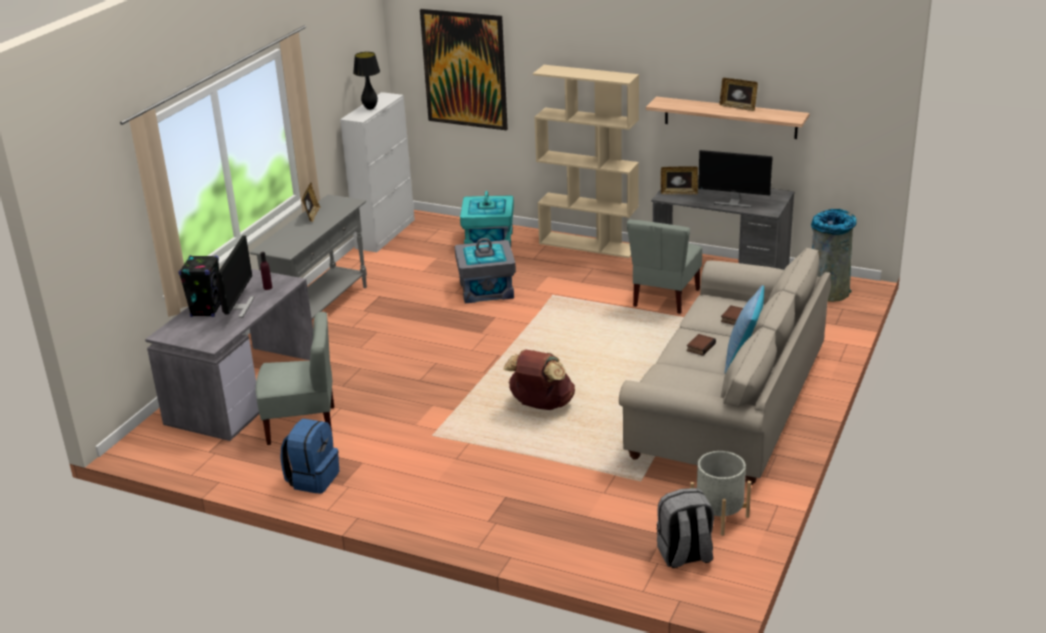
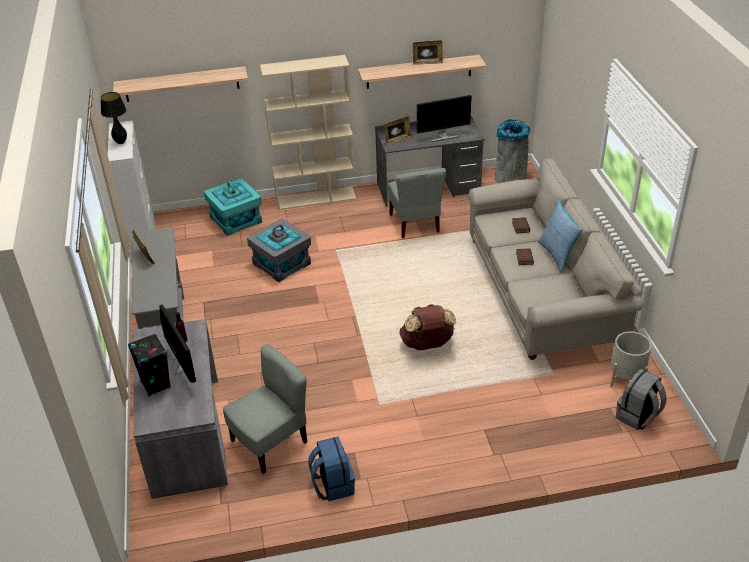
camera: 35 degrees left, 10 degrees up
picture [420,9,508,130] -> shelf [113,66,248,102]

